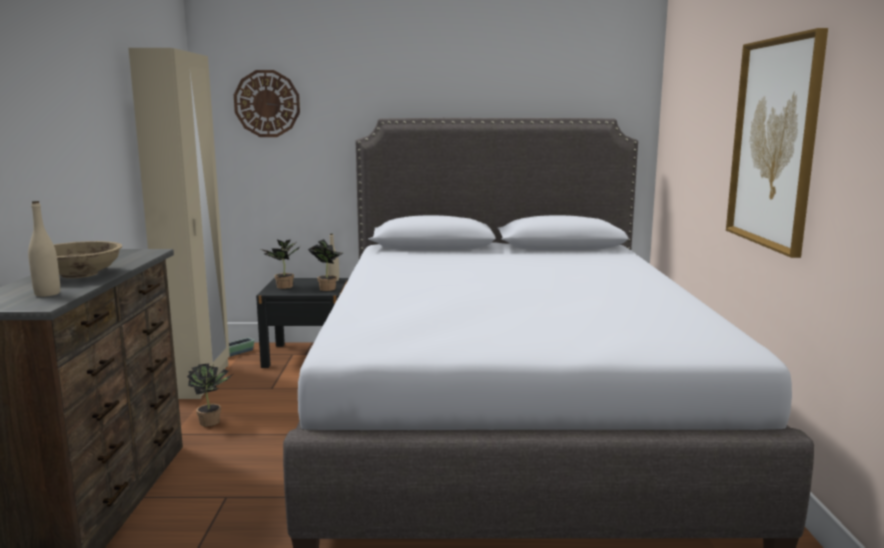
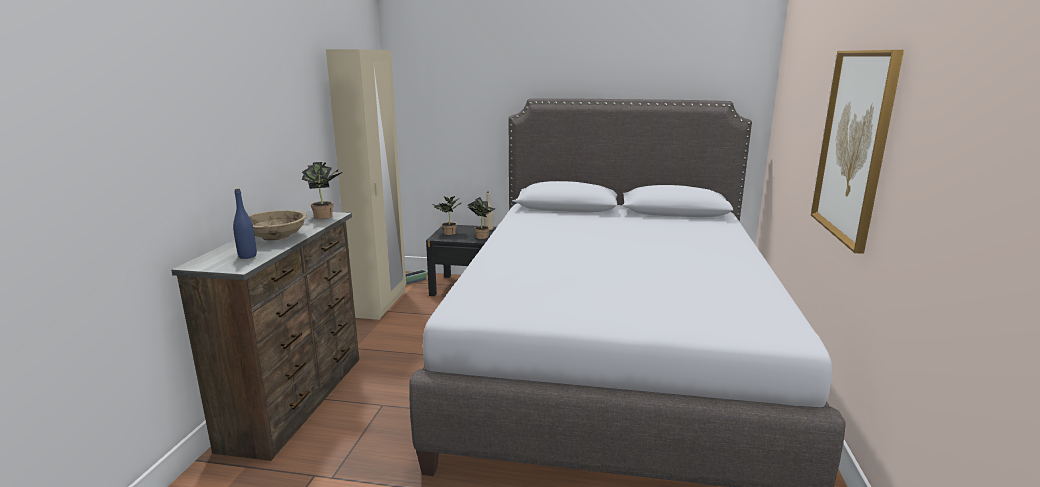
camera: 10 degrees right, 5 degrees up
beige bottle [28,201,60,297] -> blue bottle [233,189,257,259]
potted plant [187,364,233,426] -> potted plant moved to [301,162,343,219]
wall clock [234,70,300,137] -> none

